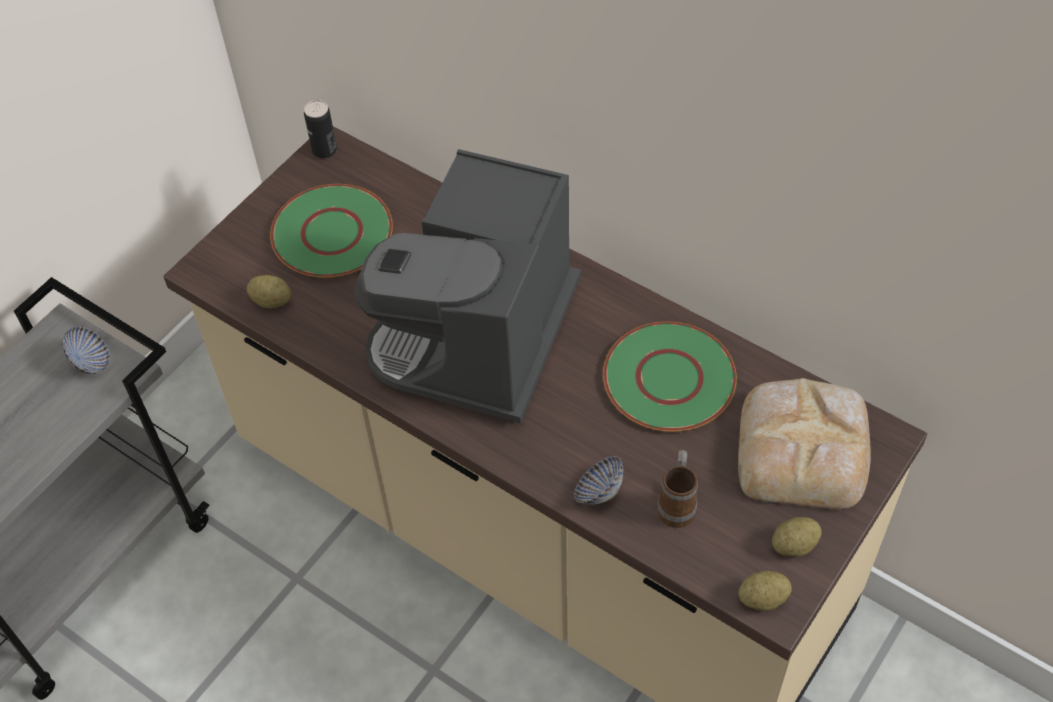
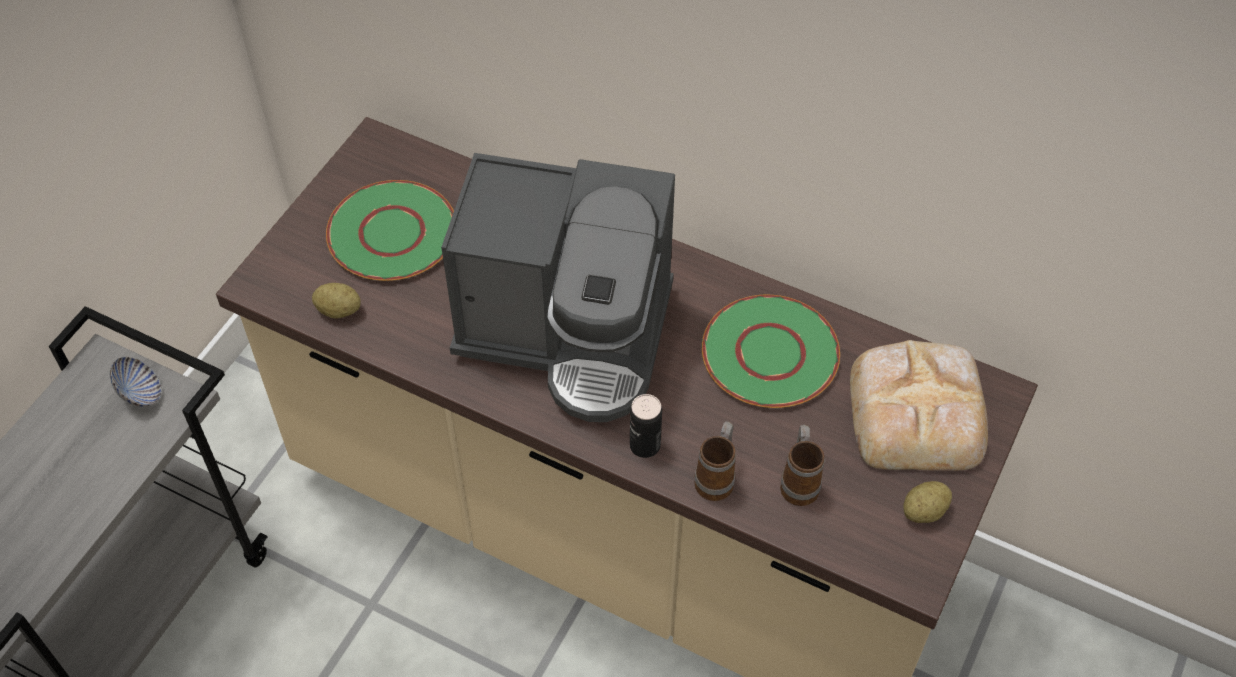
camera: 10 degrees left, 0 degrees up
can [304,100,337,158] -> can moved to [630,394,662,458]
coffee machine [354,149,581,423] -> coffee machine turned 90 degrees counterclockwise [441,153,675,422]
bowl [574,456,623,505] -> mug [694,422,736,501]
potato [739,571,792,611] -> none

